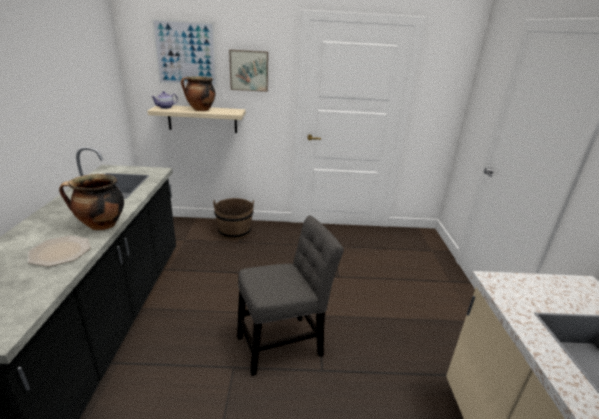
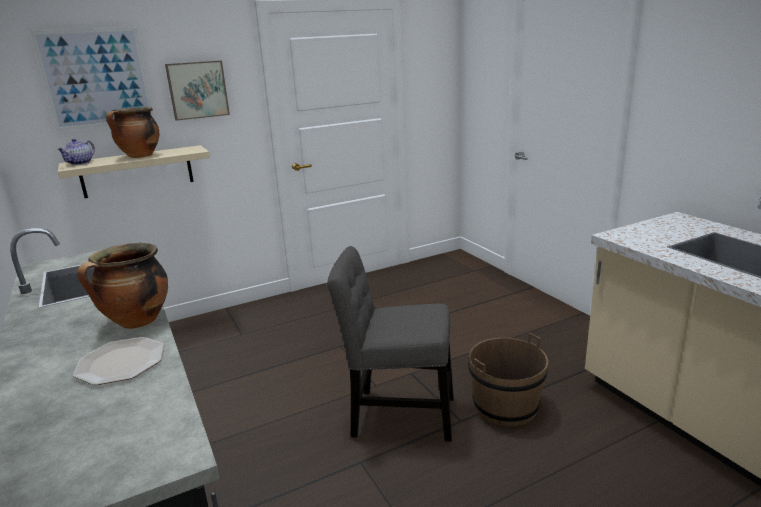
camera: 25 degrees left, 5 degrees down
brown bucket [213,198,254,240] -> brown bucket moved to [468,333,548,426]
grey chair [237,216,344,376] -> grey chair turned 120 degrees counterclockwise [327,246,454,441]

